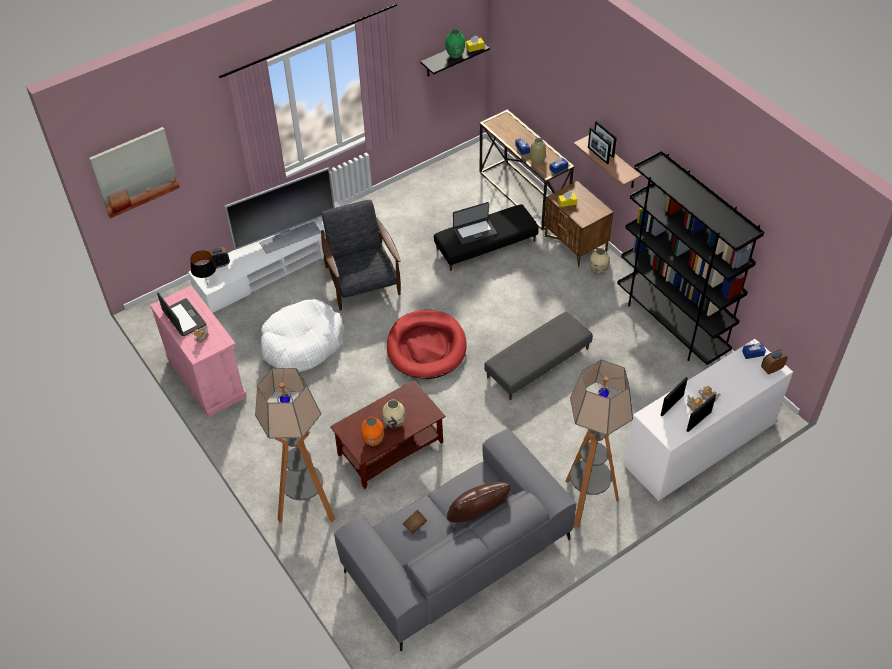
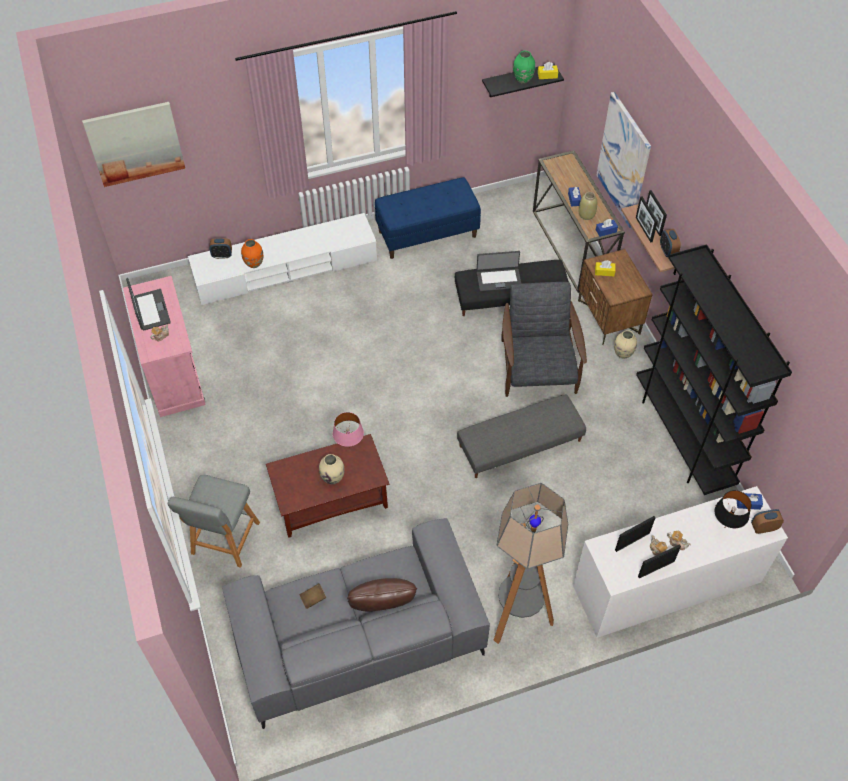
camera: 15 degrees right, 5 degrees up
black table lamp [190,250,216,284] -> black table lamp moved to [715,490,752,528]
television [225,167,335,254] -> none
floor lamp [255,368,335,523] -> grey stool [168,475,260,568]
white dog bed [261,299,344,372] -> none
grey armchair [321,200,401,311] -> grey armchair moved to [501,282,587,397]
orange vase [361,417,384,446] -> orange vase moved to [241,239,263,268]
red dog bed [387,310,467,379] -> none
none -> pink table lamp [333,412,364,447]
none -> blue bench [375,177,481,259]
none -> picture [596,92,651,228]
none -> alarm clock [660,229,681,257]

